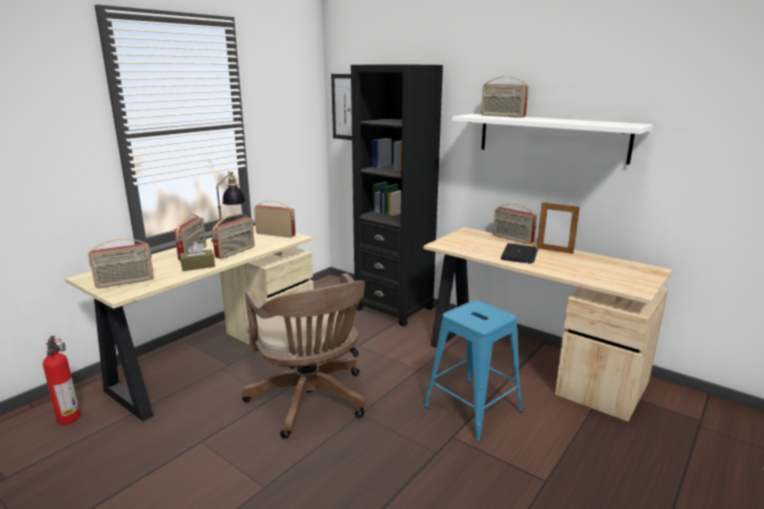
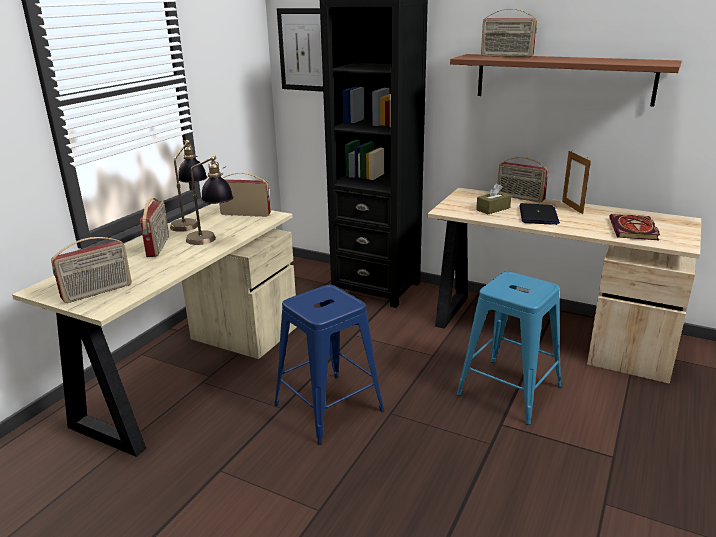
camera: 10 degrees left, 5 degrees up
fire extinguisher [43,336,80,425] -> none
brown tissue box [180,242,215,271] -> brown tissue box moved to [476,183,511,214]
radio [212,214,255,259] -> table lamp [186,156,233,245]
brown office chair [242,273,366,439] -> blue stool [274,285,384,445]
white shelf [452,114,653,165] -> brown shelf [450,54,681,106]
picture frame [537,201,580,254] -> picture frame turned 60 degrees clockwise [562,151,591,214]
none -> book [609,214,660,240]

